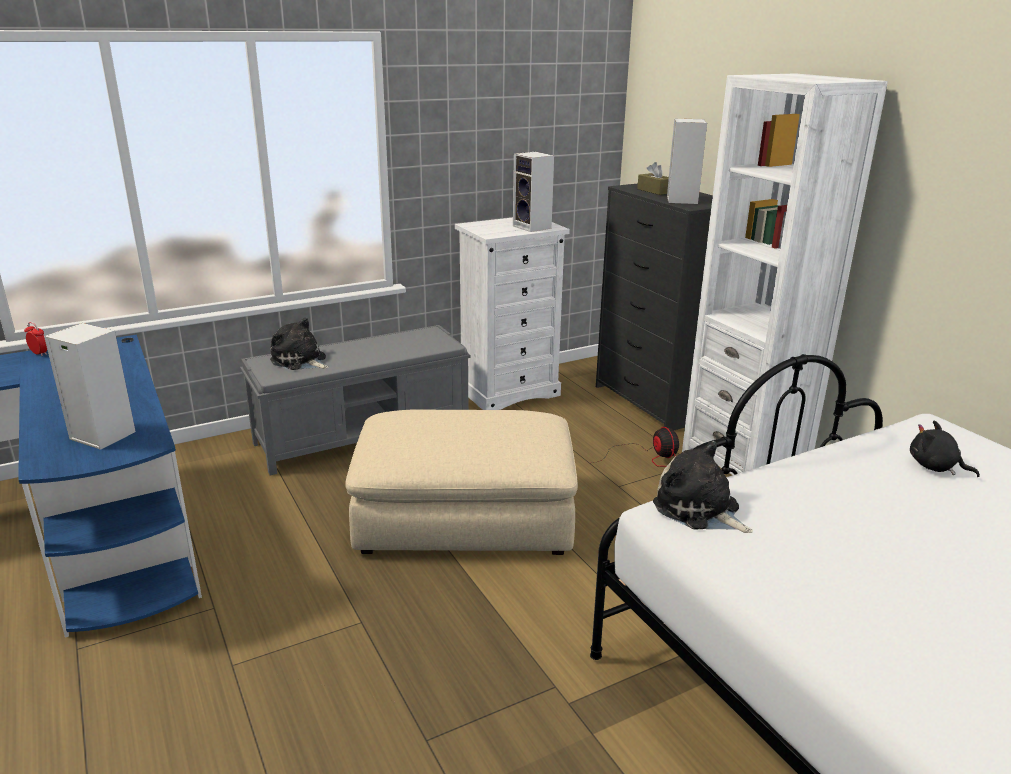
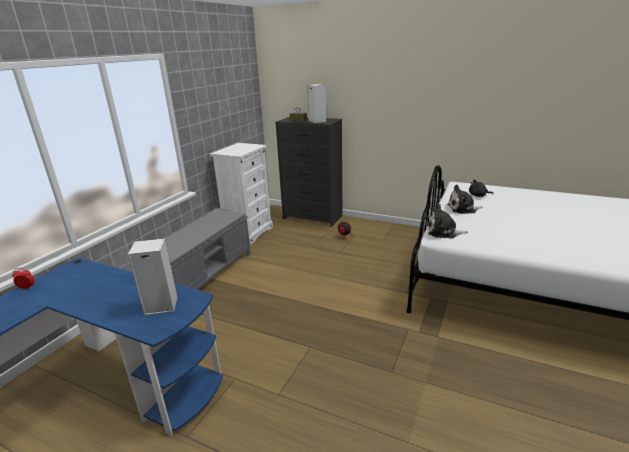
camera: 35 degrees left, 0 degrees up
plush toy [270,318,329,370] -> plush toy moved to [447,185,483,214]
beige ottoman [345,409,578,555] -> none
speaker [513,152,554,232] -> none
white bookcase [682,73,888,475] -> none

